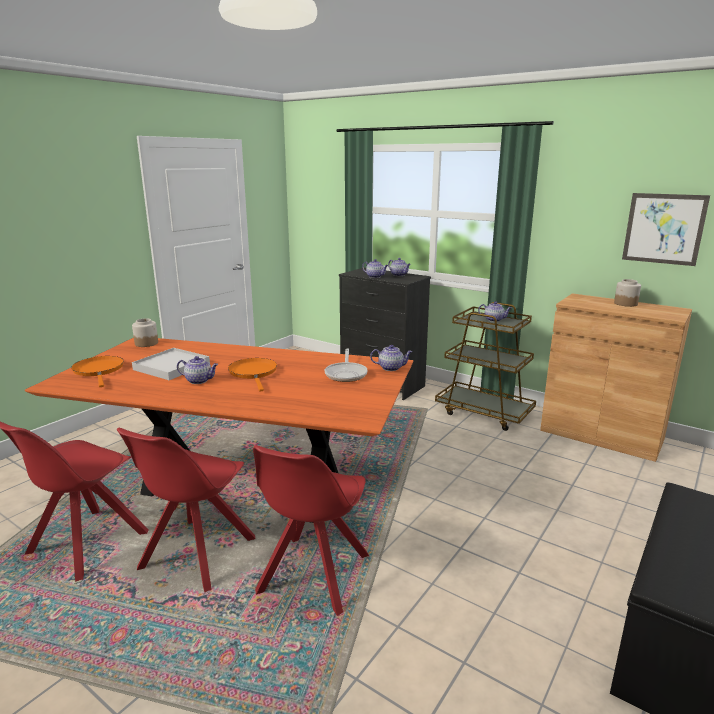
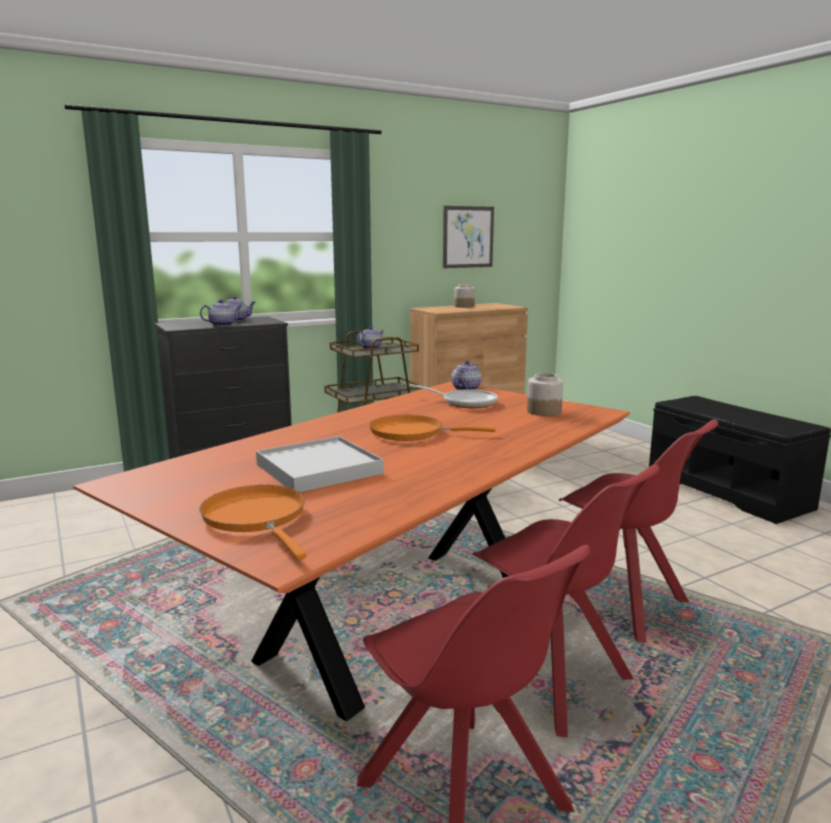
camera: 65 degrees left, 5 degrees down
orange frying pan [71,356,124,387] -> orange frying pan turned 60 degrees clockwise [200,485,307,560]
jar [132,318,158,347] -> jar moved to [527,373,563,416]
teapot [177,356,218,384] -> none

